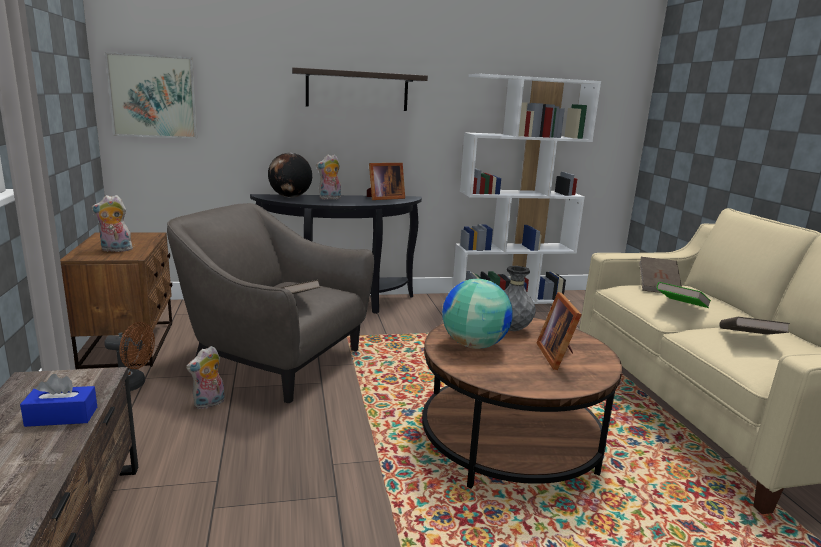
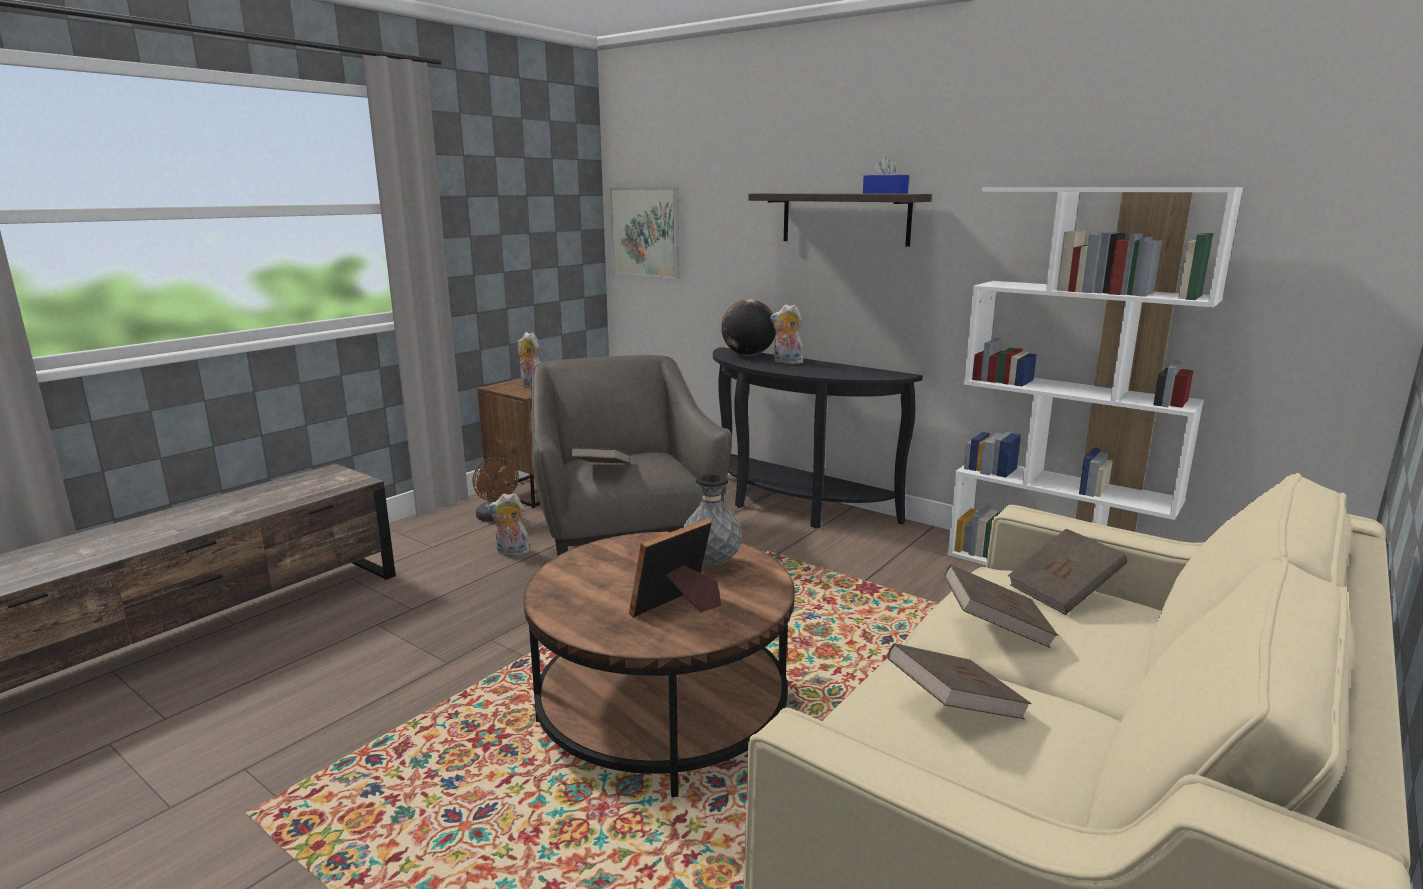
camera: 50 degrees right, 0 degrees up
blue tissue box [20,374,97,427] -> blue tissue box moved to [863,157,909,194]
picture frame [367,163,405,200] -> none
globe [442,279,513,349] -> none
green book [657,282,711,308] -> brown book [944,565,1058,648]

